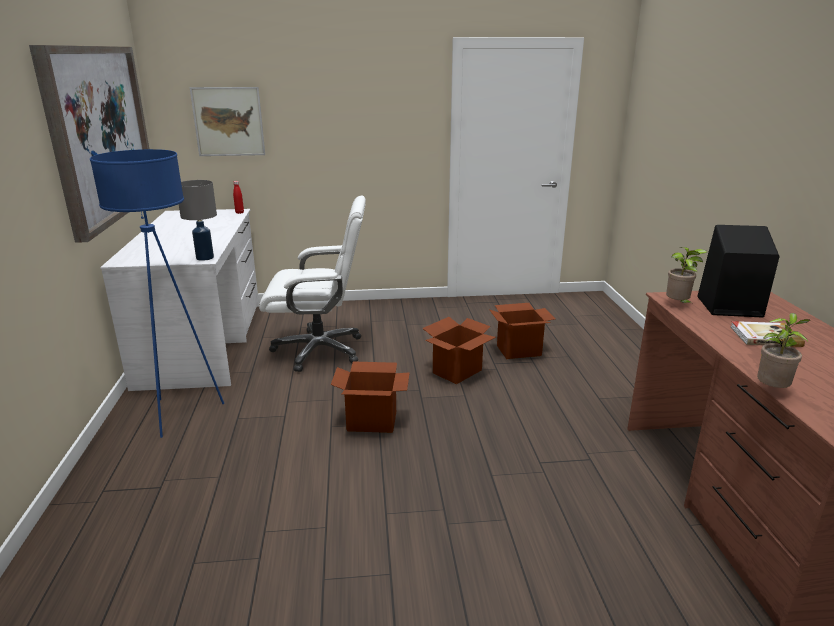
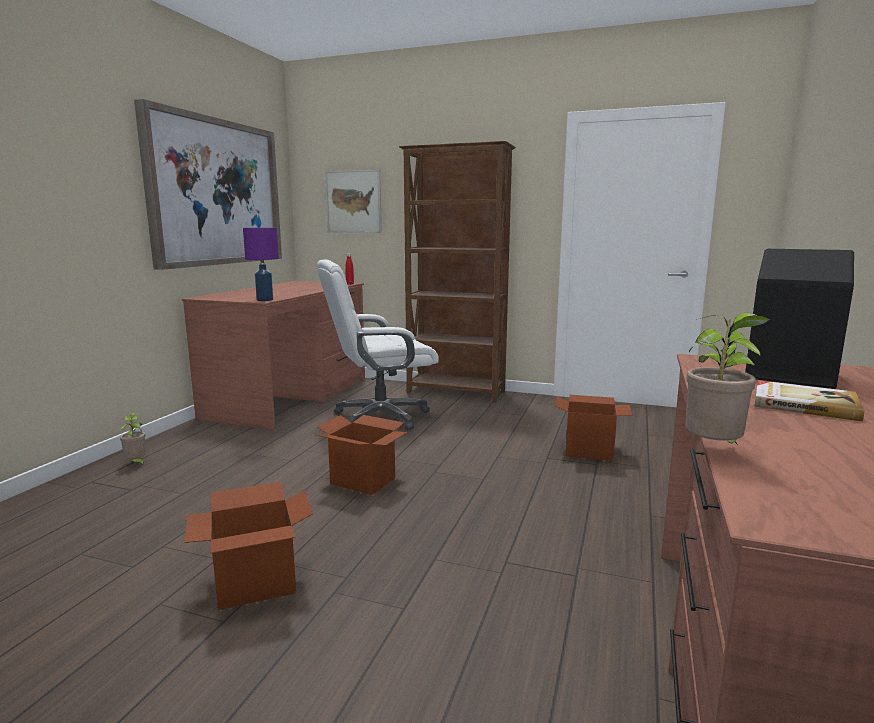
camera: 25 degrees right, 10 degrees down
blue floor lamp [90,149,224,438] -> none
white desk [100,209,259,391] -> brown desk [182,281,365,430]
grey table lamp [179,180,217,261] -> purple table lamp [243,228,279,301]
white office chair [259,195,366,372] -> white office chair turned 135 degrees clockwise [317,259,439,430]
cardboard box [422,317,496,384] -> cardboard box moved to [185,482,313,610]
potted plant [666,247,707,303] -> potted plant moved to [120,413,146,465]
none -> brown bookcase [399,141,516,402]

